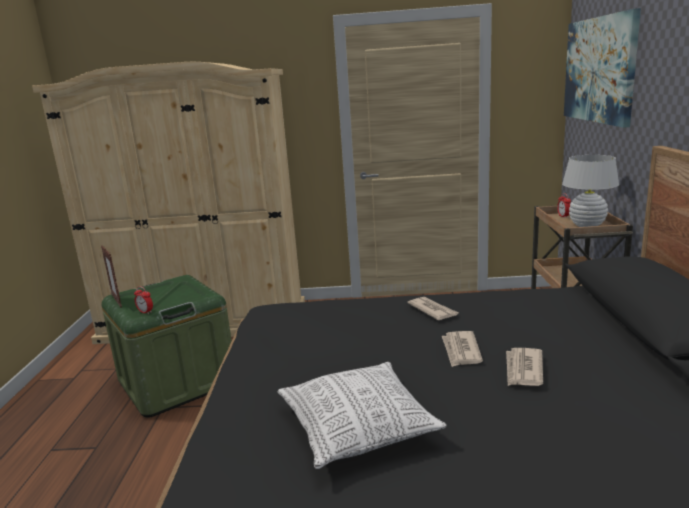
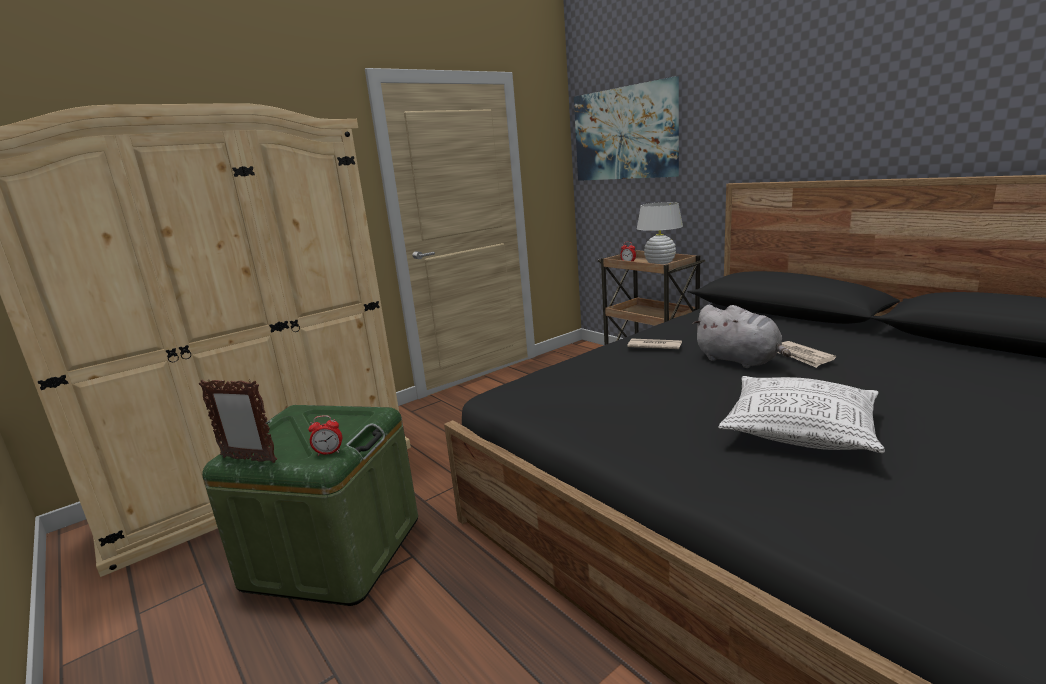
camera: 40 degrees left, 0 degrees up
newspaper [442,331,483,367] -> grey plush toy [692,305,791,368]

